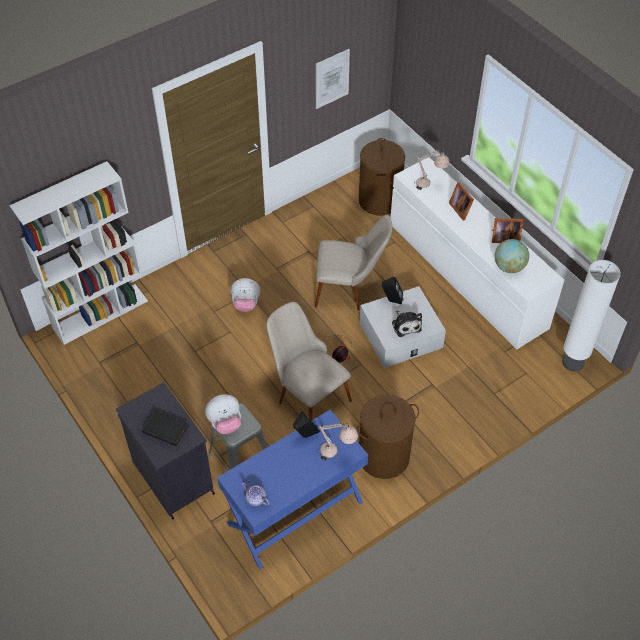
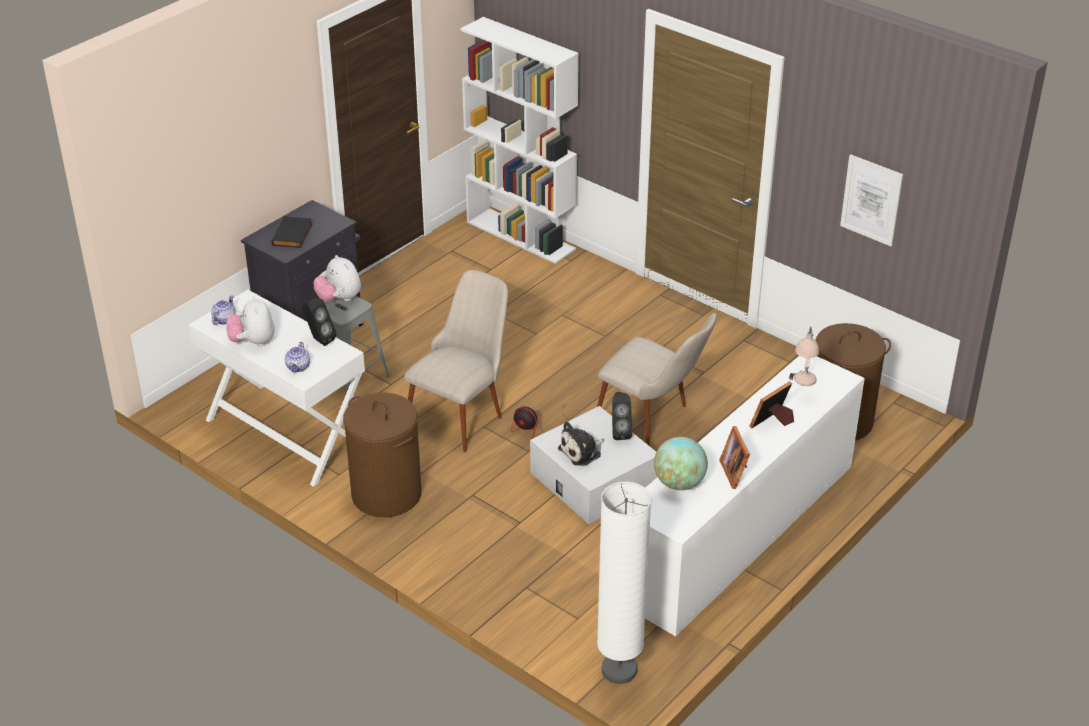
camera: 75 degrees right, 15 degrees down
blue desk [217,410,368,569] -> white desk [189,290,365,487]
plush toy [231,278,260,312] -> plush toy moved to [226,296,275,347]
beige chair [315,215,392,310] -> beige chair turned 45 degrees counterclockwise [597,313,717,445]
beige table lamp [319,423,358,461] -> teapot [285,342,310,373]

